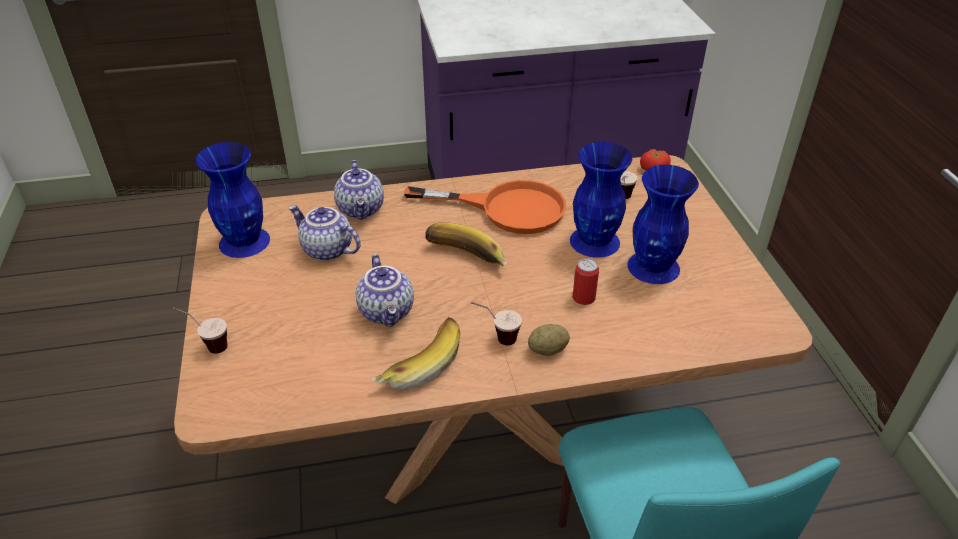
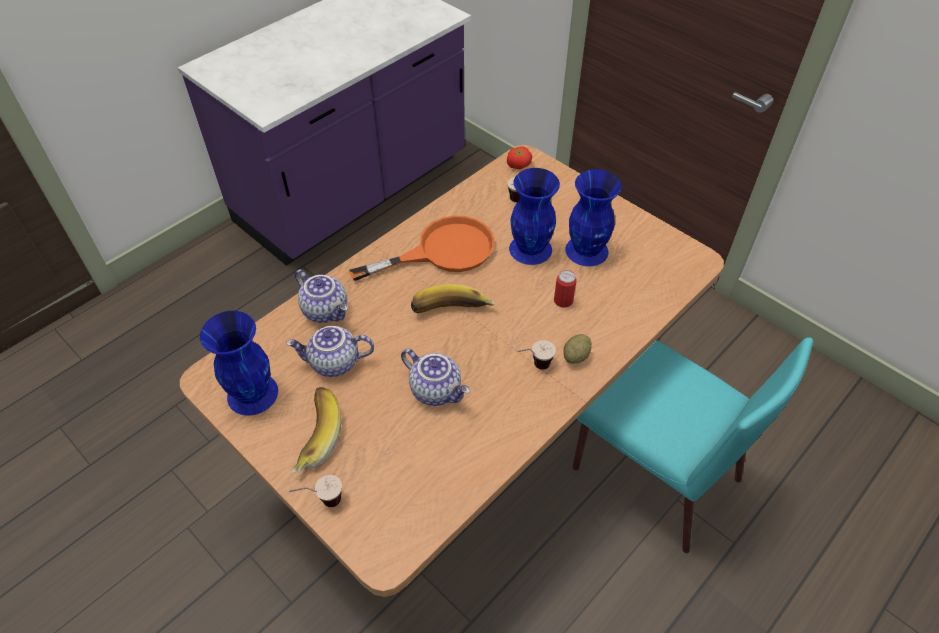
camera: 35 degrees left, 10 degrees up
banana [371,317,460,390] -> banana moved to [290,387,342,473]

